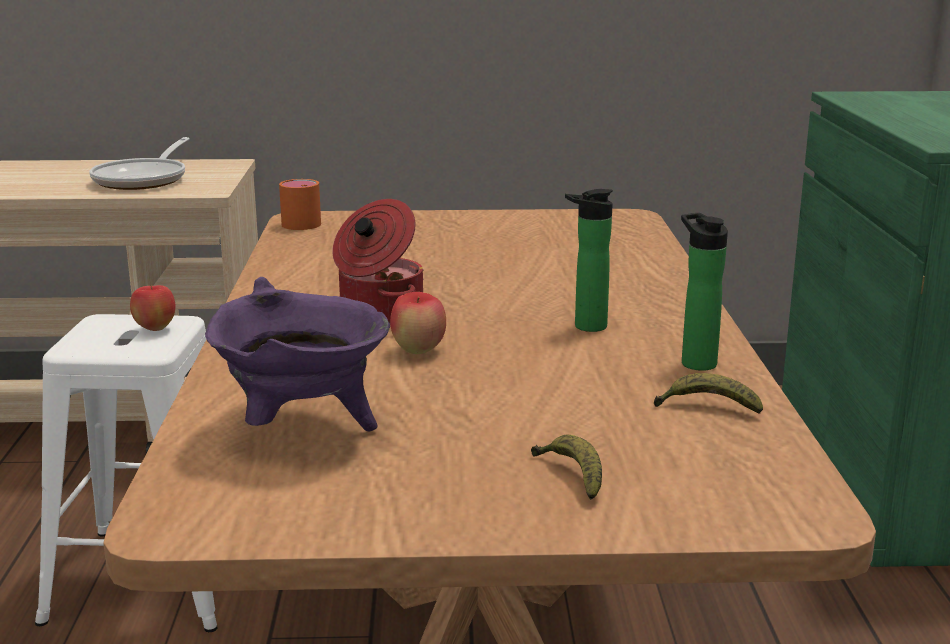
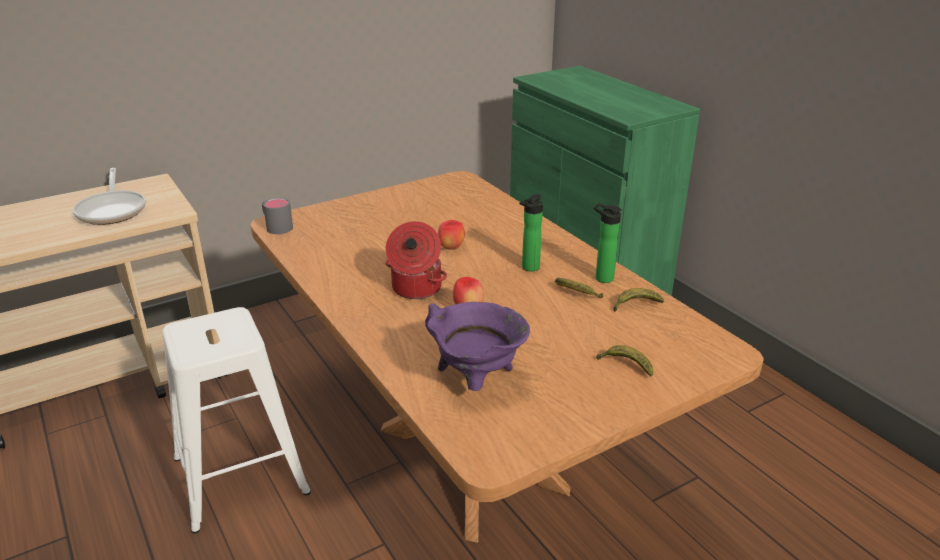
camera: 30 degrees left, 10 degrees up
apple [130,285,176,331] -> apple moved to [438,220,465,250]
orange mug [279,179,321,230] -> grey mug [262,198,293,234]
none -> banana [555,278,603,298]

